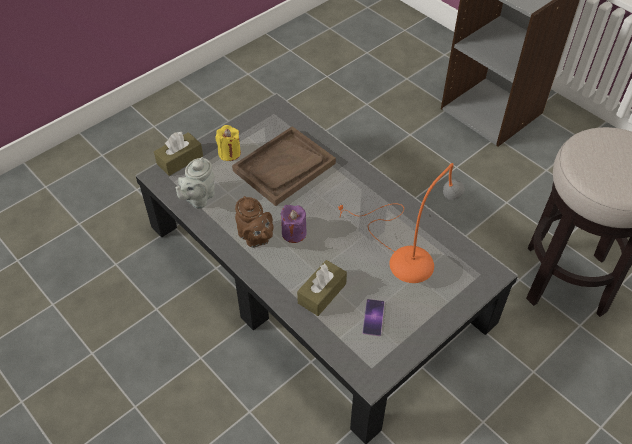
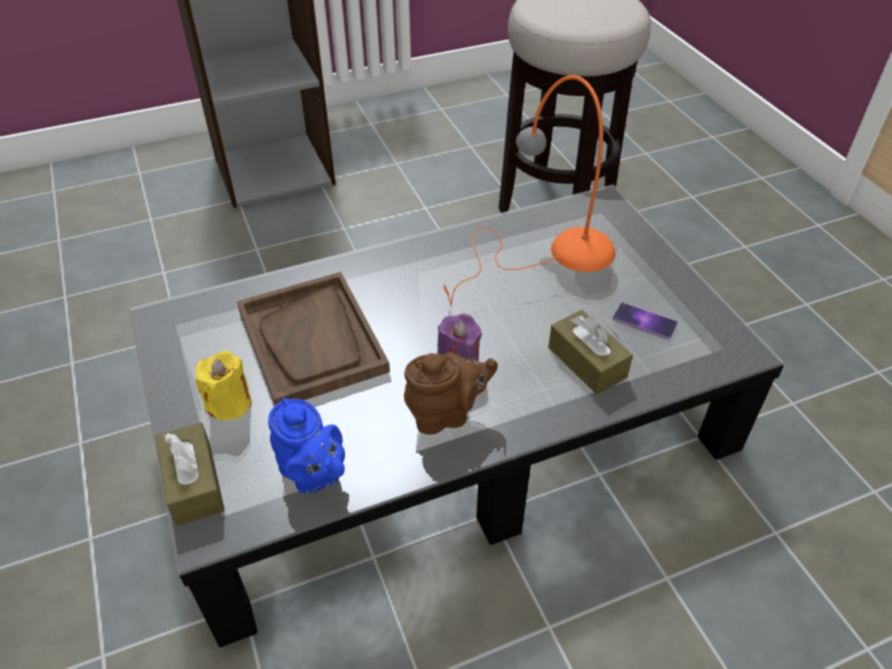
camera: 70 degrees left, 5 degrees down
grey teapot [175,157,215,209] -> blue teapot [268,398,345,495]

